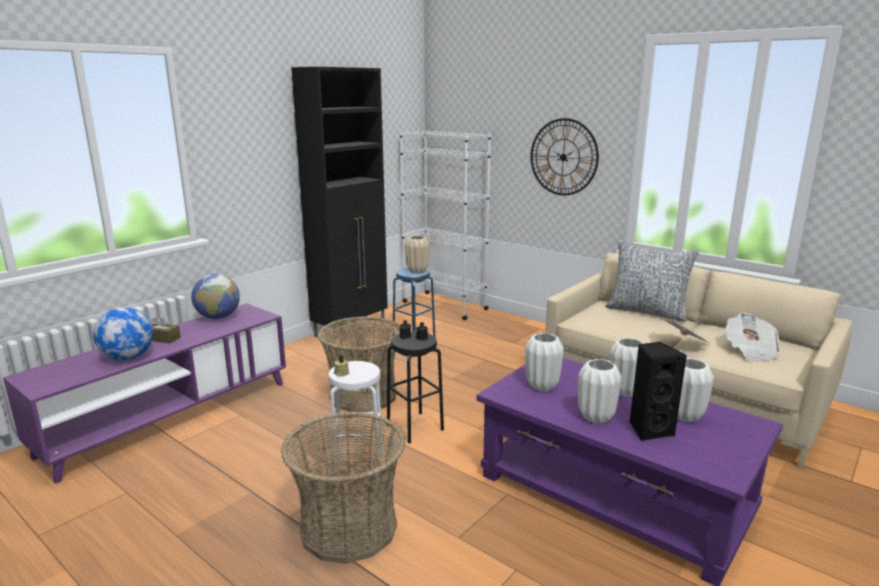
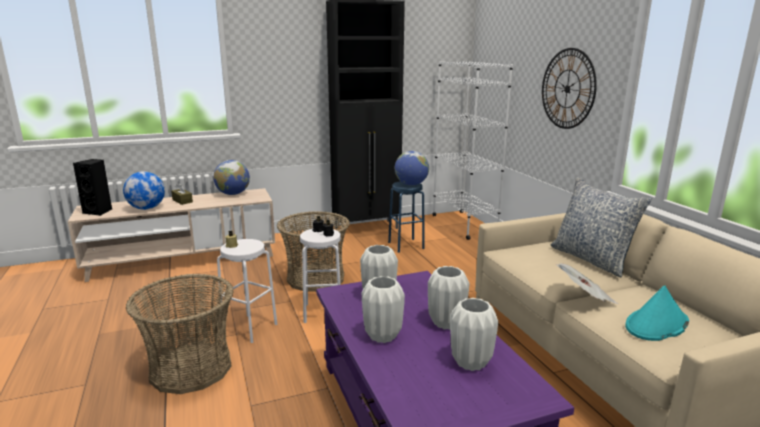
camera: 30 degrees right, 0 degrees up
purple tv stand [3,303,286,484] -> beige tv stand [68,188,275,282]
black stool [387,332,444,443] -> white stool [300,229,341,323]
beige vase [405,236,430,273] -> globe [394,151,429,186]
black speaker [630,342,687,441] -> black speaker moved to [73,159,112,216]
newspaper [725,313,780,362] -> turquoise hat [625,286,689,341]

